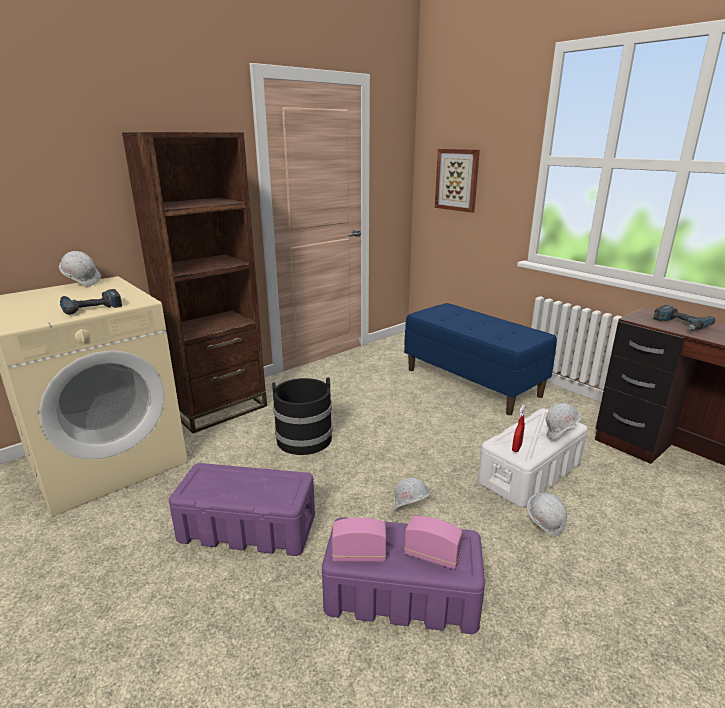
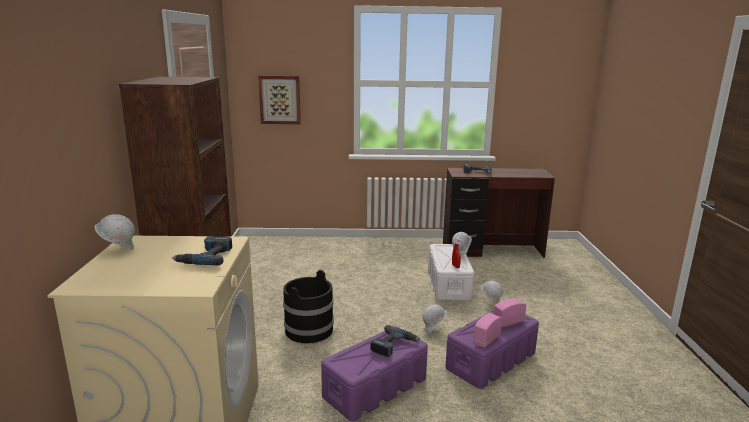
camera: 50 degrees left, 5 degrees down
blue bench [404,303,557,415] -> none
none -> power drill [371,325,421,357]

